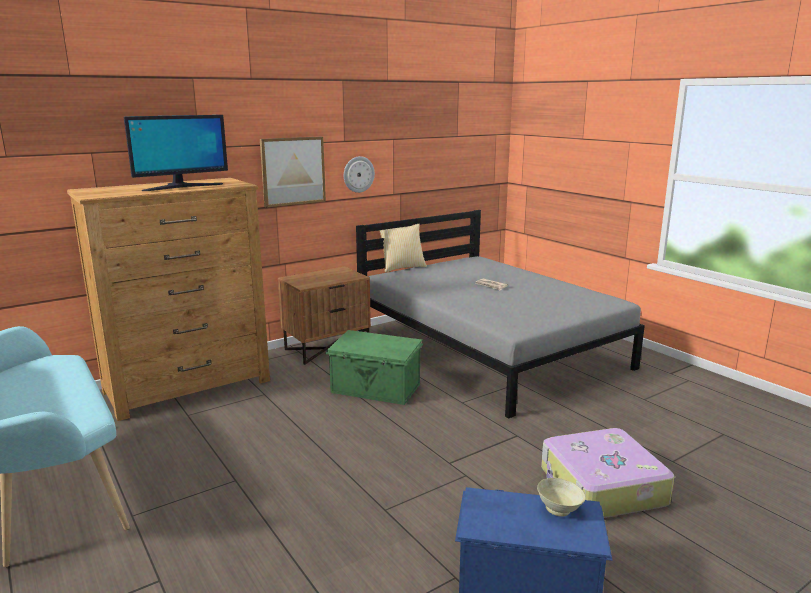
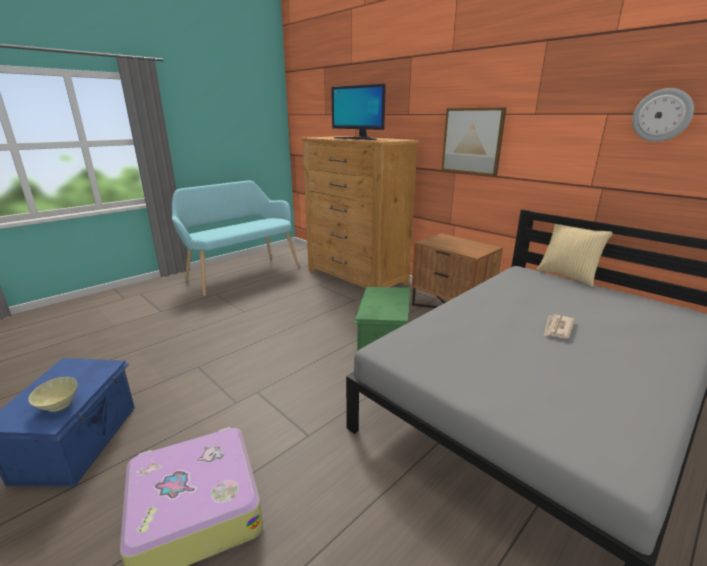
camera: 80 degrees right, 5 degrees up
wall clock [344,156,375,193] -> wall clock moved to [632,88,694,142]

